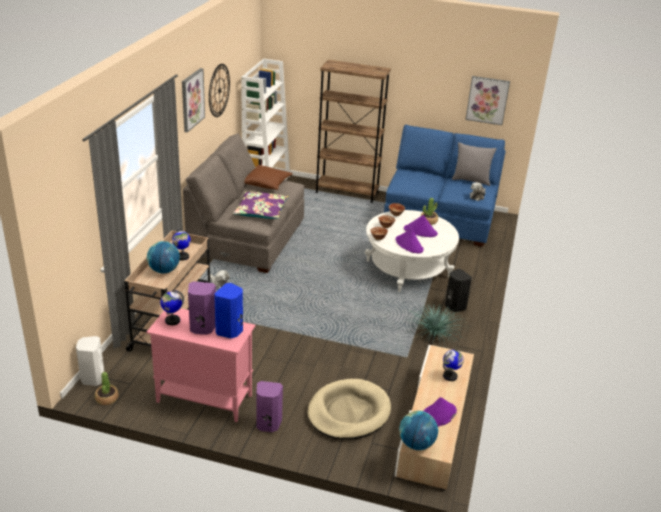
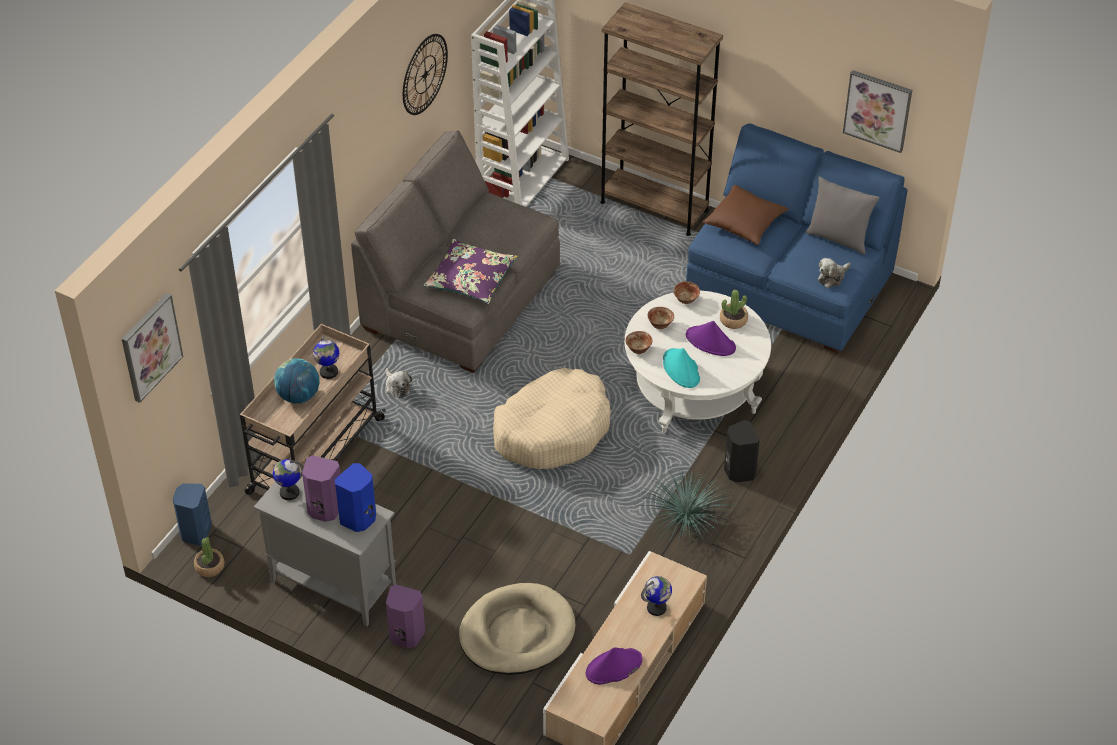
camera: 15 degrees right, 15 degrees up
white speaker [76,336,104,386] -> blue speaker [172,484,212,546]
pink cabinet [147,308,255,422] -> grey cabinet [254,470,396,626]
picture [182,68,205,133] -> picture moved to [122,293,183,403]
brown pillow [244,165,293,190] -> brown pillow moved to [702,185,788,245]
purple hat [395,228,424,253] -> turquoise hat [663,348,700,388]
globe [399,411,438,450] -> none
none -> beige dog bed [493,368,611,469]

